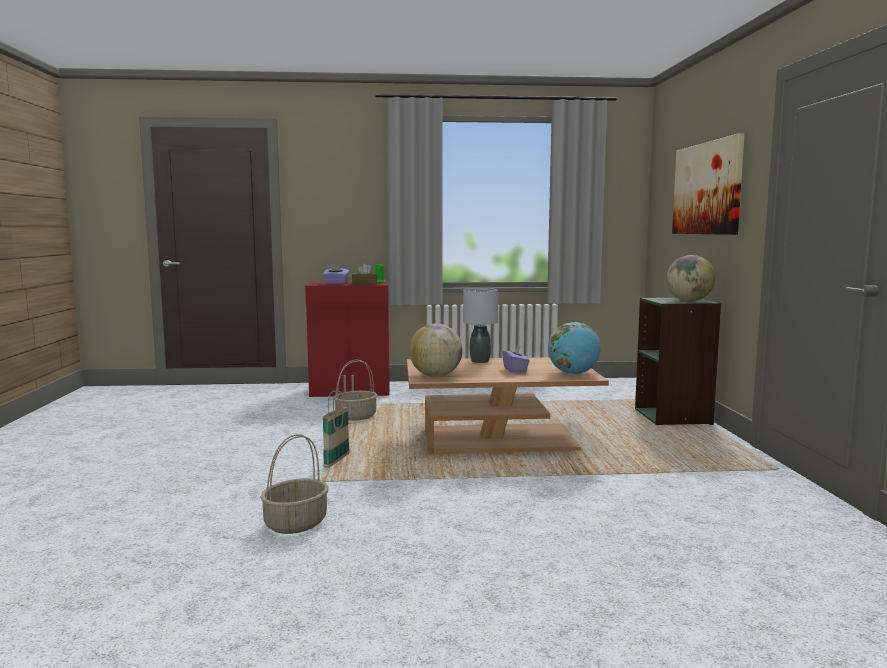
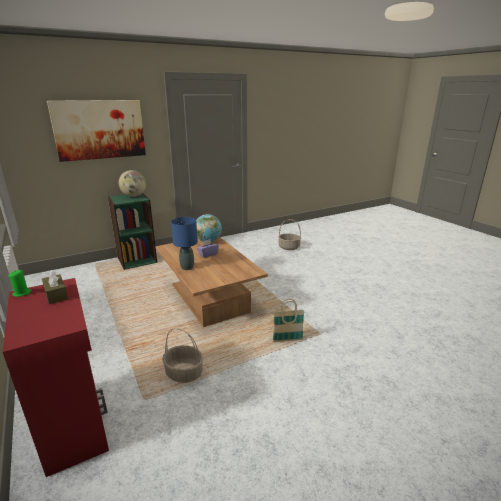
camera: 115 degrees left, 15 degrees up
basket [260,434,329,534] -> basket moved to [278,219,301,250]
purple tissue box [322,264,350,284] -> none
globe [409,324,463,377] -> none
grey table lamp [463,288,498,363] -> blue table lamp [171,217,198,270]

